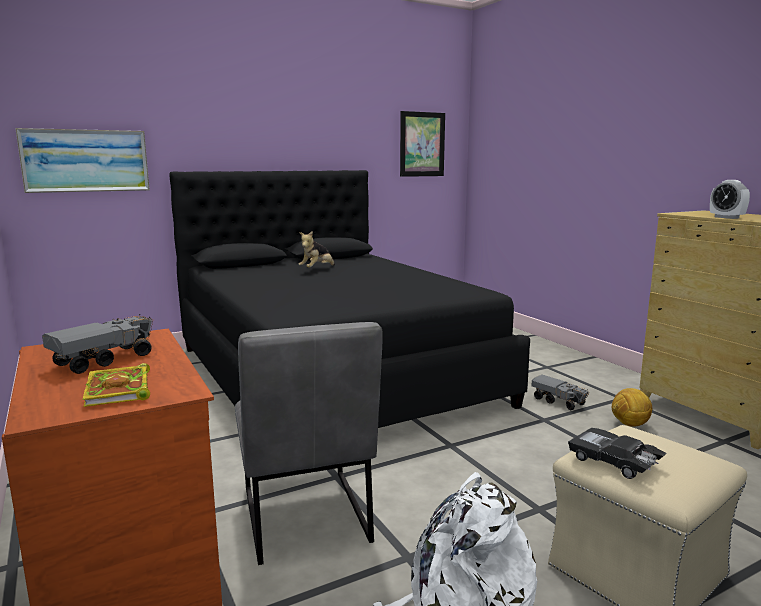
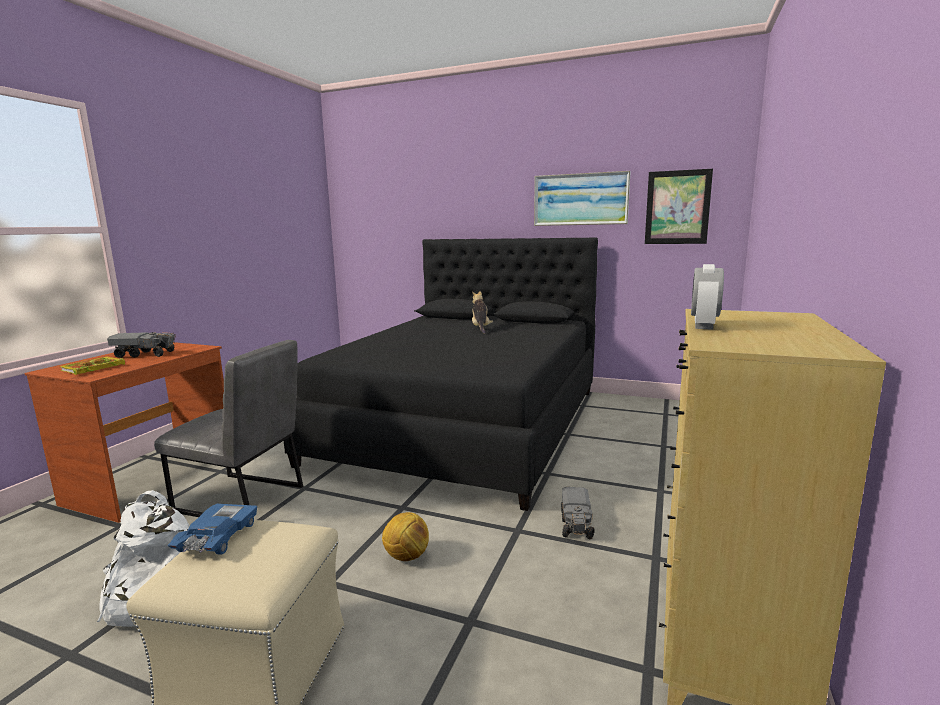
camera: 50 degrees right, 0 degrees up
picture [15,128,150,193] -> picture moved to [534,171,631,226]
grey chair [235,322,383,565] -> grey chair turned 105 degrees counterclockwise [154,340,303,517]
plush toy [299,231,335,267] -> plush toy turned 90 degrees clockwise [472,291,493,334]
black toy car [568,428,666,479] -> blue toy car [168,504,257,555]
football [612,388,652,427] -> football moved to [382,512,429,561]

